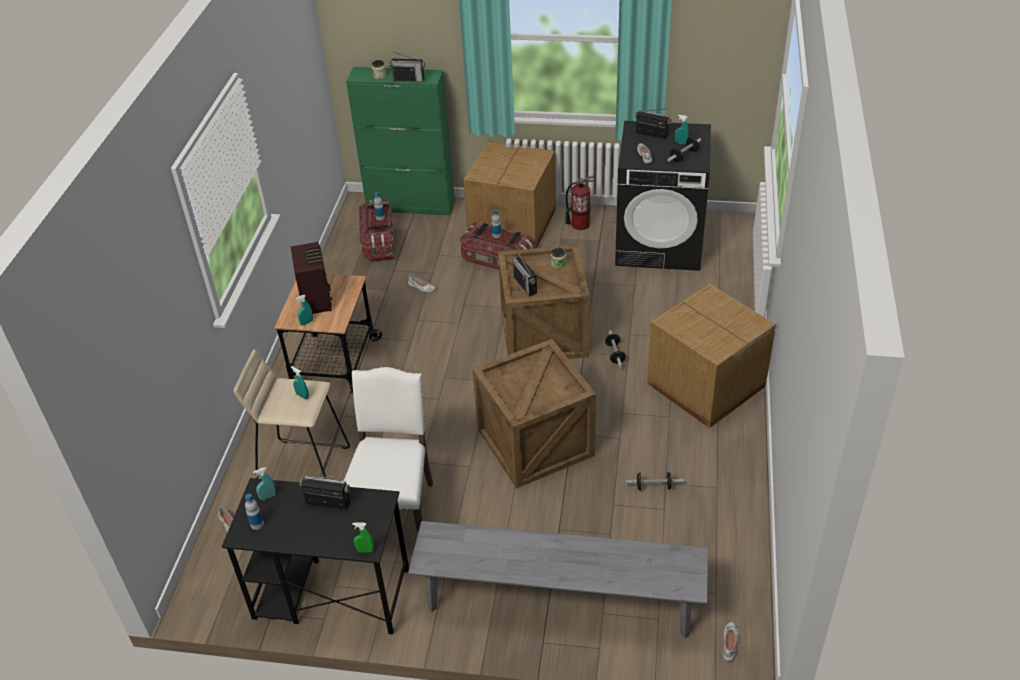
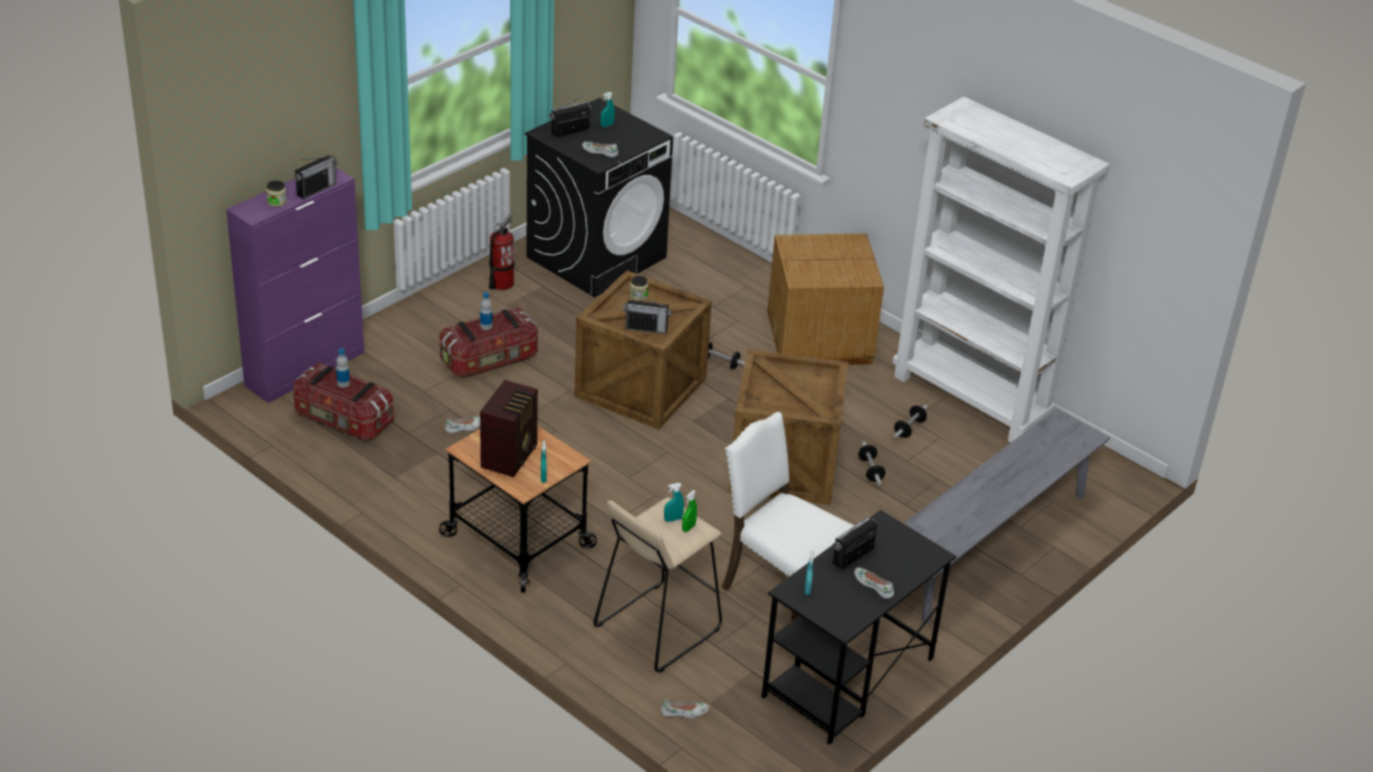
camera: 60 degrees left, 5 degrees down
bottle [245,494,264,530] -> none
radio [291,242,333,314] -> radio turned 90 degrees clockwise [480,380,538,477]
green cabinet [346,67,455,216] -> purple cabinet [226,168,364,403]
green spray bottle [352,523,374,553] -> green spray bottle moved to [682,490,697,532]
cardboard box [463,141,556,248] -> none
dumbbell [667,138,701,162] -> dumbbell moved to [858,441,885,486]
white shoe [723,622,739,661] -> white shoe moved to [854,567,894,599]
none -> white bookcase [893,97,1110,443]

